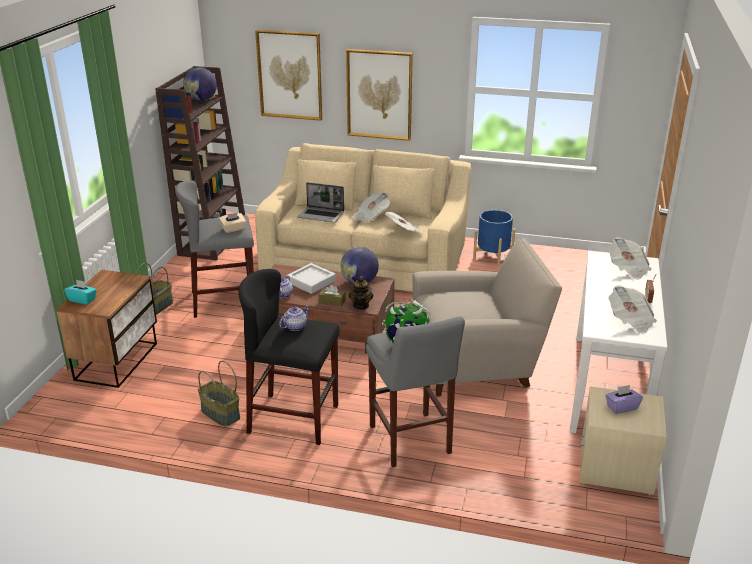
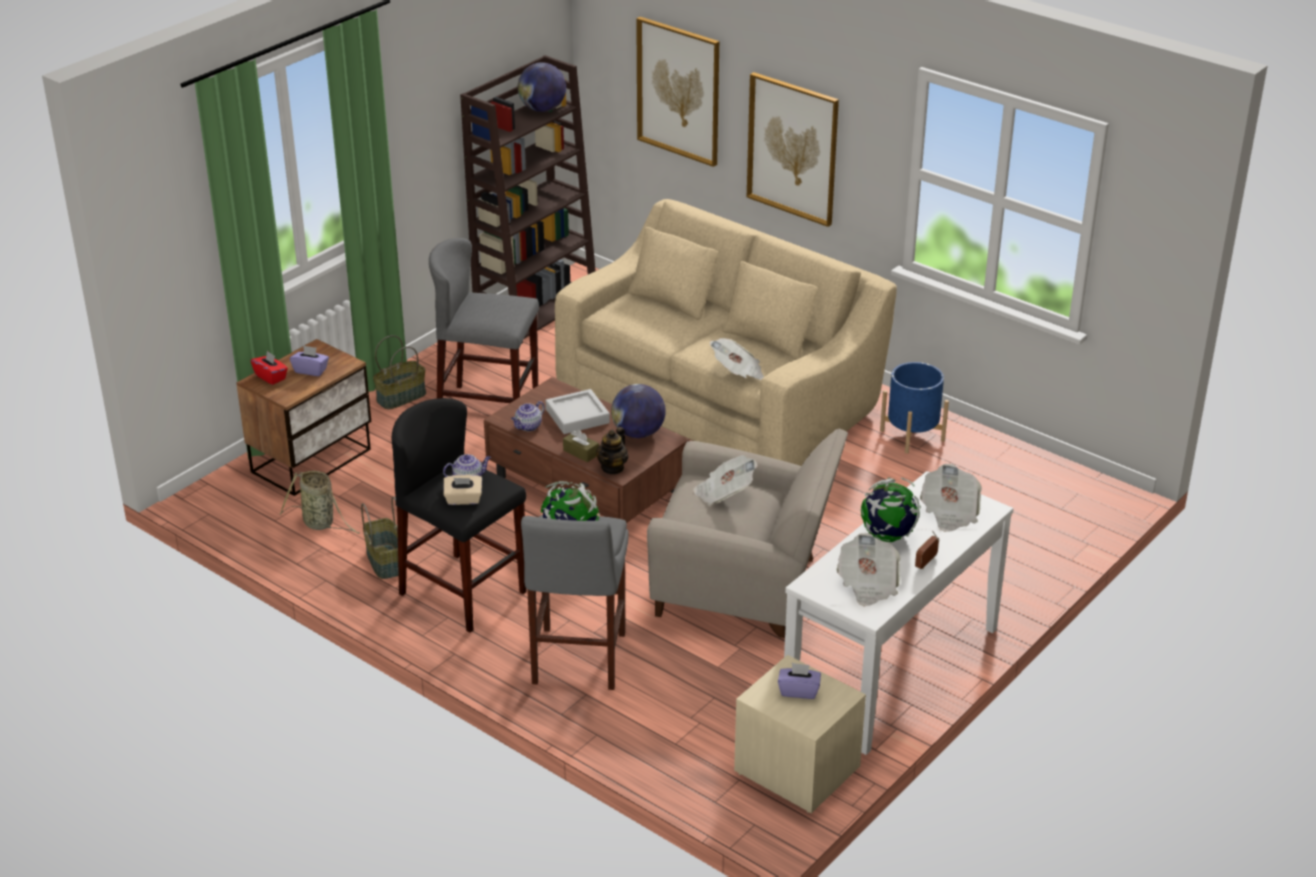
camera: 25 degrees right, 5 degrees up
turquoise tissue box [64,279,97,305] -> red tissue box [251,351,288,385]
beige tissue box [219,213,246,233] -> beige tissue box moved to [443,474,482,505]
laptop [298,182,344,222] -> none
newspaper [353,193,390,222] -> newspaper moved to [693,455,758,505]
none -> basket [280,471,360,534]
none -> purple tissue box [290,345,329,376]
none -> globe [861,478,921,542]

